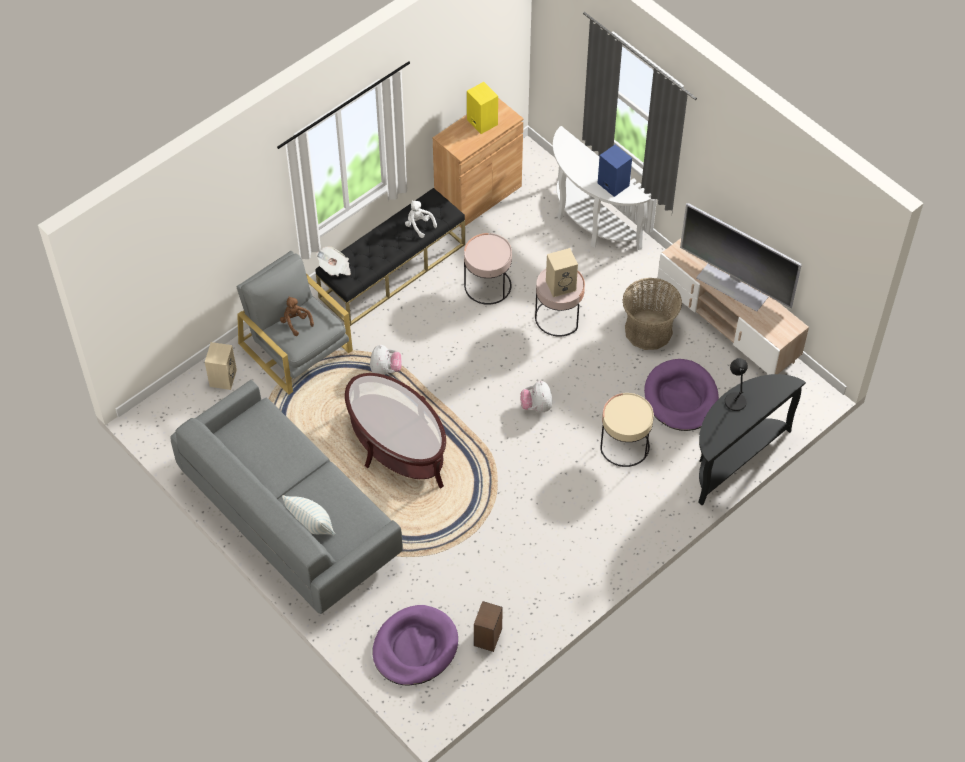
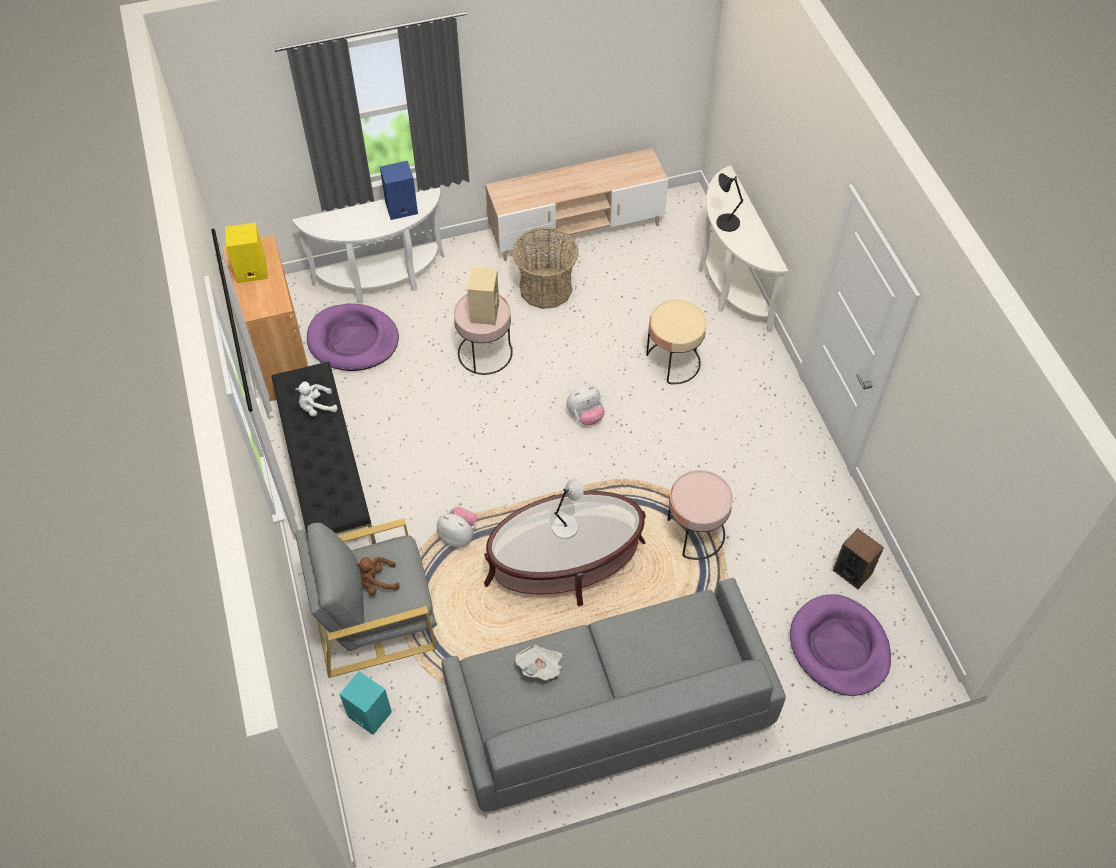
camera: 65 degrees left, 0 degrees up
beige speaker [205,342,237,390] -> turquoise speaker [339,671,392,735]
pillow [282,495,335,536] -> none
newspaper [316,246,351,276] -> newspaper moved to [515,645,562,680]
pink side table [464,233,512,305] -> pink side table moved to [667,470,733,560]
plush toy [520,381,553,412] -> plush toy turned 45 degrees counterclockwise [567,385,605,425]
purple dog bed [644,359,719,431] -> purple dog bed moved to [307,304,399,371]
television [680,203,802,311] -> none
black console table [698,374,806,505] -> white console table [698,166,788,332]
none -> grey table lamp [552,479,584,539]

